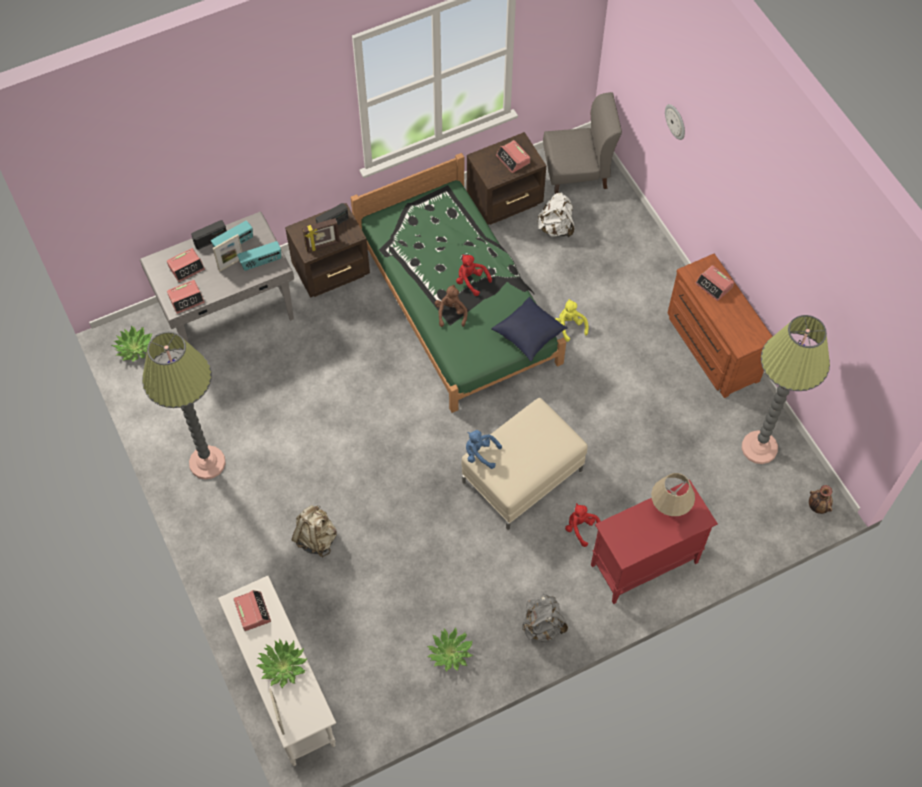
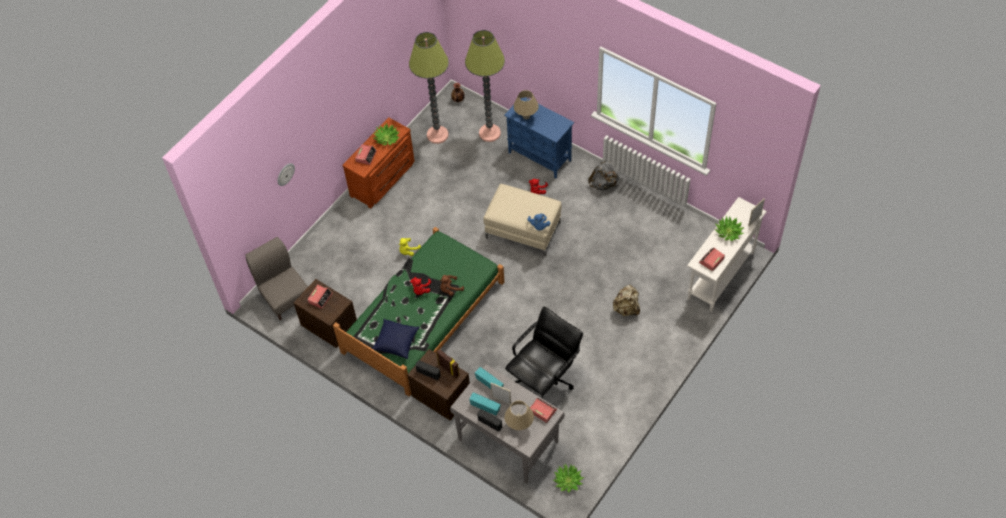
camera: 115 degrees left, 5 degrees down
floor lamp [142,332,226,480] -> floor lamp moved to [465,30,505,142]
alarm clock [167,248,205,282] -> beige table lamp [505,401,534,430]
potted plant [427,627,473,672] -> potted plant moved to [373,123,400,145]
blue pillow [491,297,568,361] -> blue pillow moved to [372,319,419,359]
white backpack [537,192,574,237] -> none
red cabinet [591,480,718,604] -> blue cabinet [504,97,574,178]
none -> black office chair [505,307,583,399]

